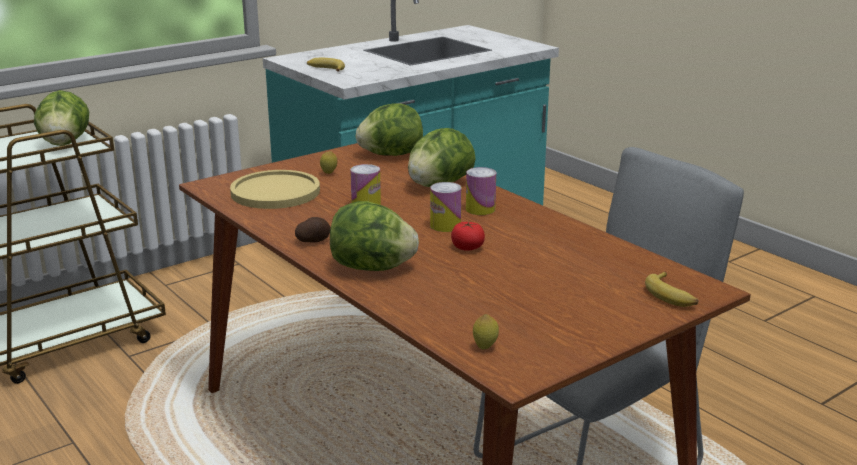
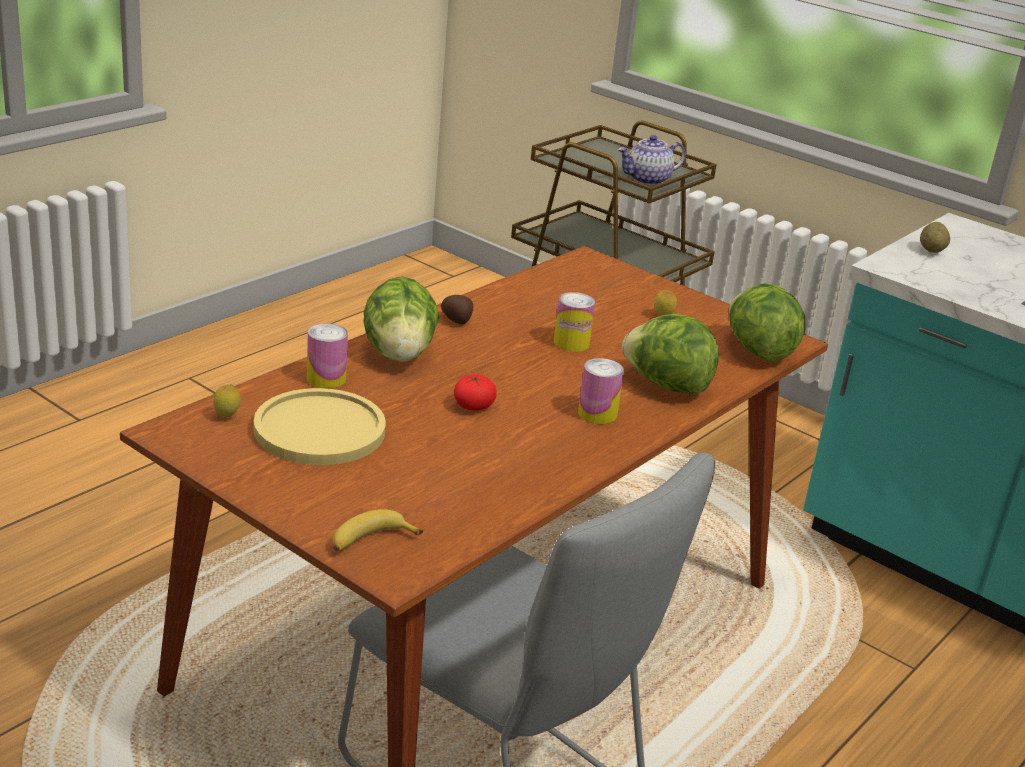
camera: 75 degrees right, 5 degrees up
lettuce [34,90,89,146] -> teapot [618,135,686,185]
yellow plate [230,170,320,209] -> yellow plate moved to [254,388,386,465]
banana [307,58,345,72] -> potato [920,222,950,253]
can [430,182,462,232] -> can moved to [307,324,348,388]

